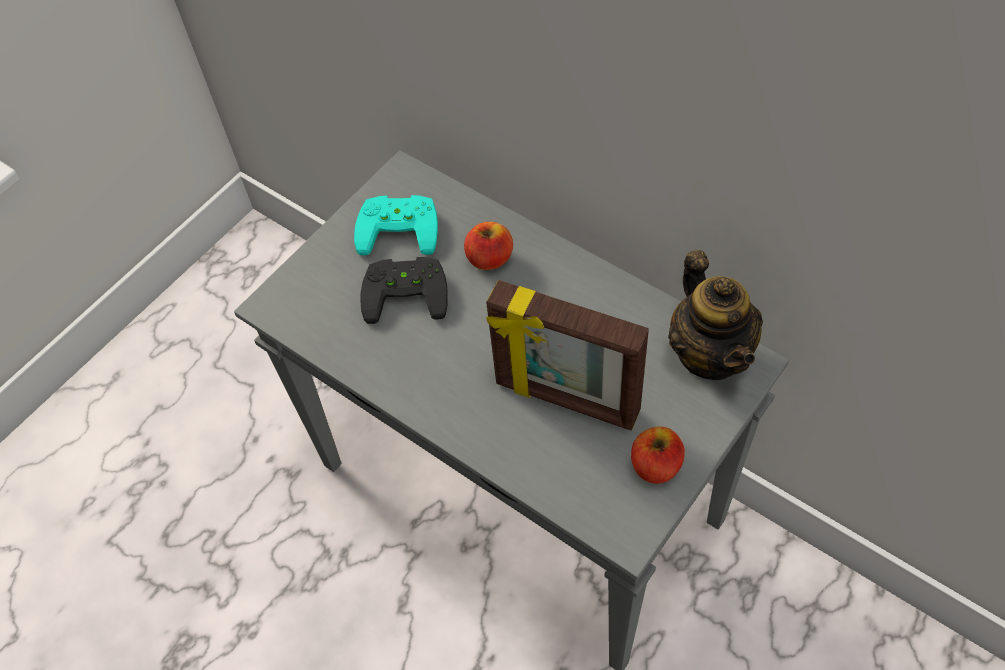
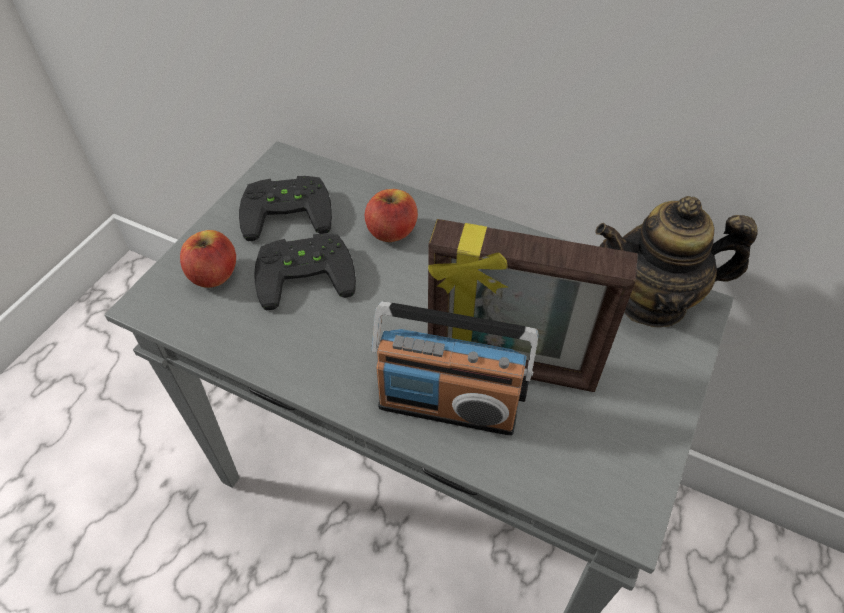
camera: 15 degrees left, 5 degrees down
turquoise game controller [354,195,438,255] -> black game controller [239,176,332,241]
apple [631,426,685,484] -> apple moved to [180,230,236,288]
teapot [668,250,763,380] -> teapot turned 120 degrees clockwise [595,196,758,327]
none -> radio [371,301,538,435]

